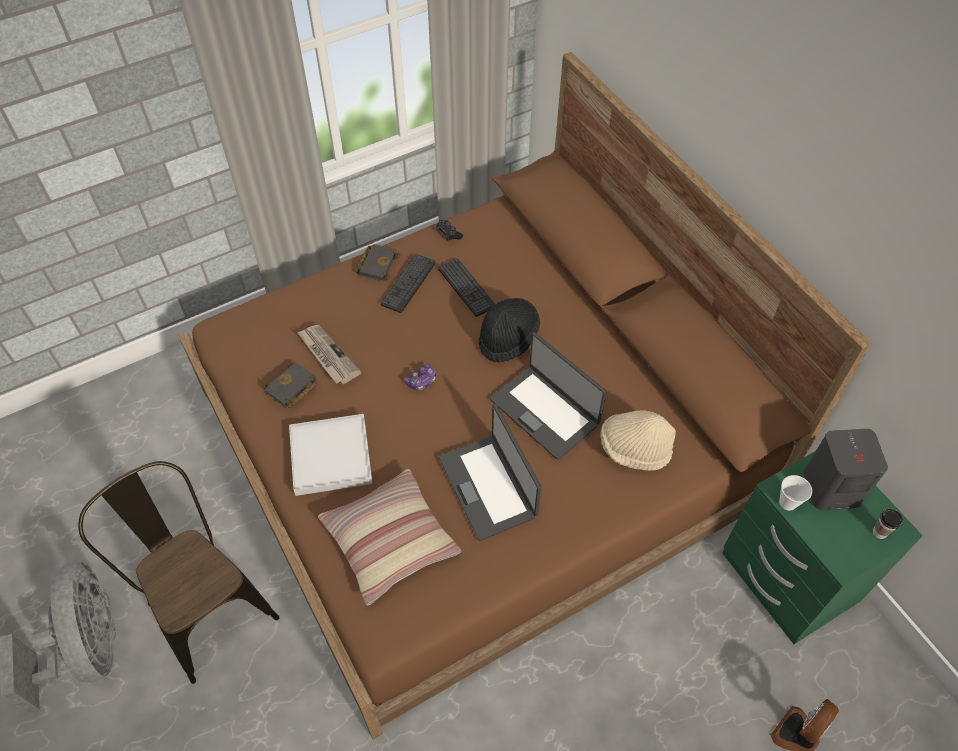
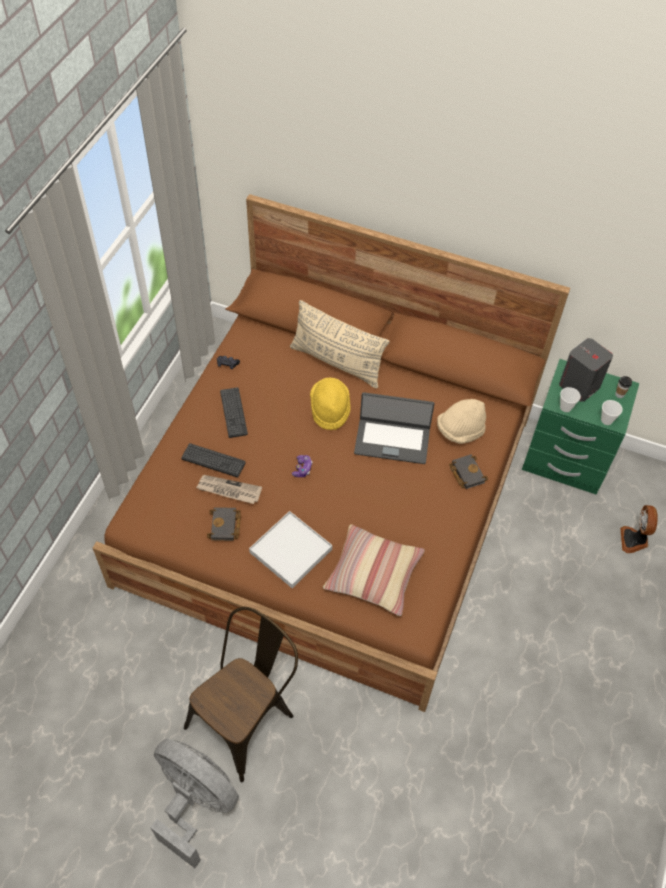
camera: 40 degrees left, 0 degrees up
brown chair [78,461,279,684] -> brown chair turned 120 degrees clockwise [184,607,298,782]
black book [356,244,401,282] -> black book moved to [449,454,488,489]
keyboard [438,258,495,317] -> keyboard moved to [181,443,246,478]
laptop [439,404,542,541] -> none
black hat [479,298,540,362] -> yellow hat [310,378,351,430]
none -> beige pillow [290,300,390,389]
none -> cup [601,400,623,425]

